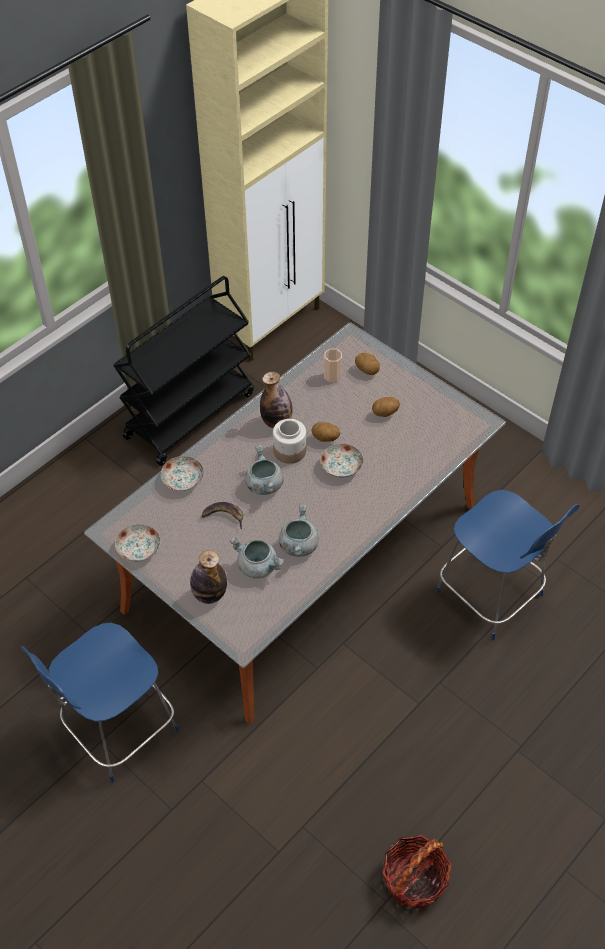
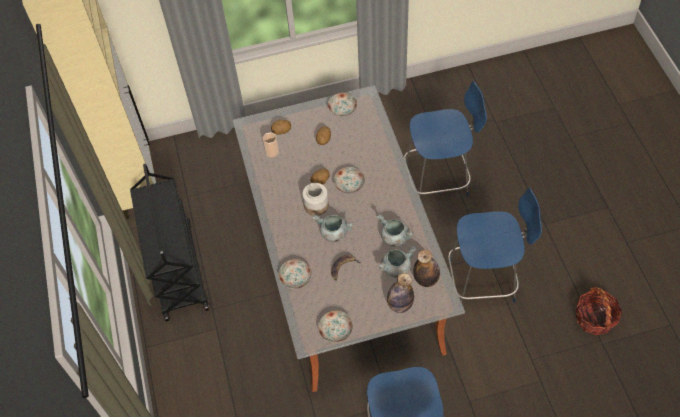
camera: 55 degrees left, 5 degrees up
bottle [260,372,292,428] -> bottle moved to [413,250,440,287]
none -> plate [328,93,357,116]
none -> blue chair [448,188,542,303]

